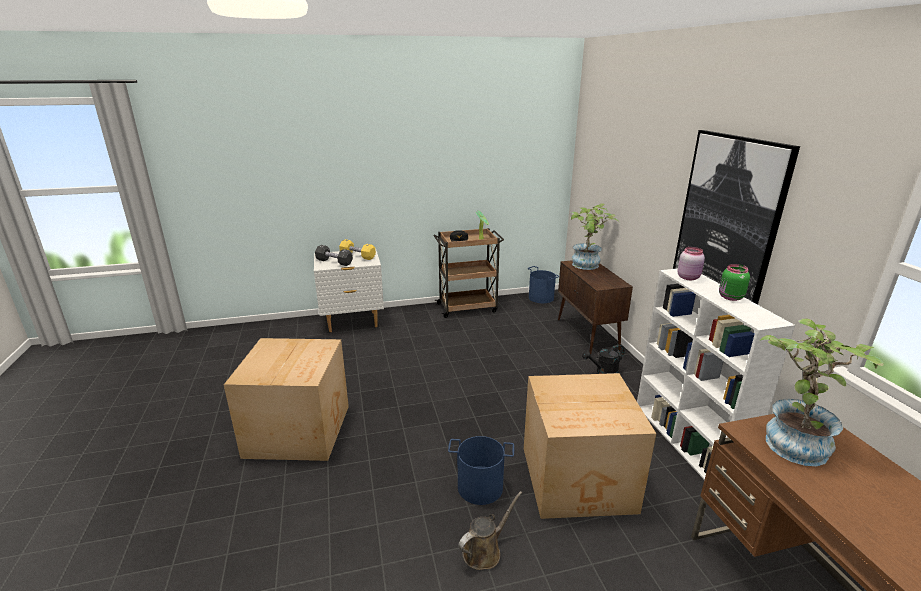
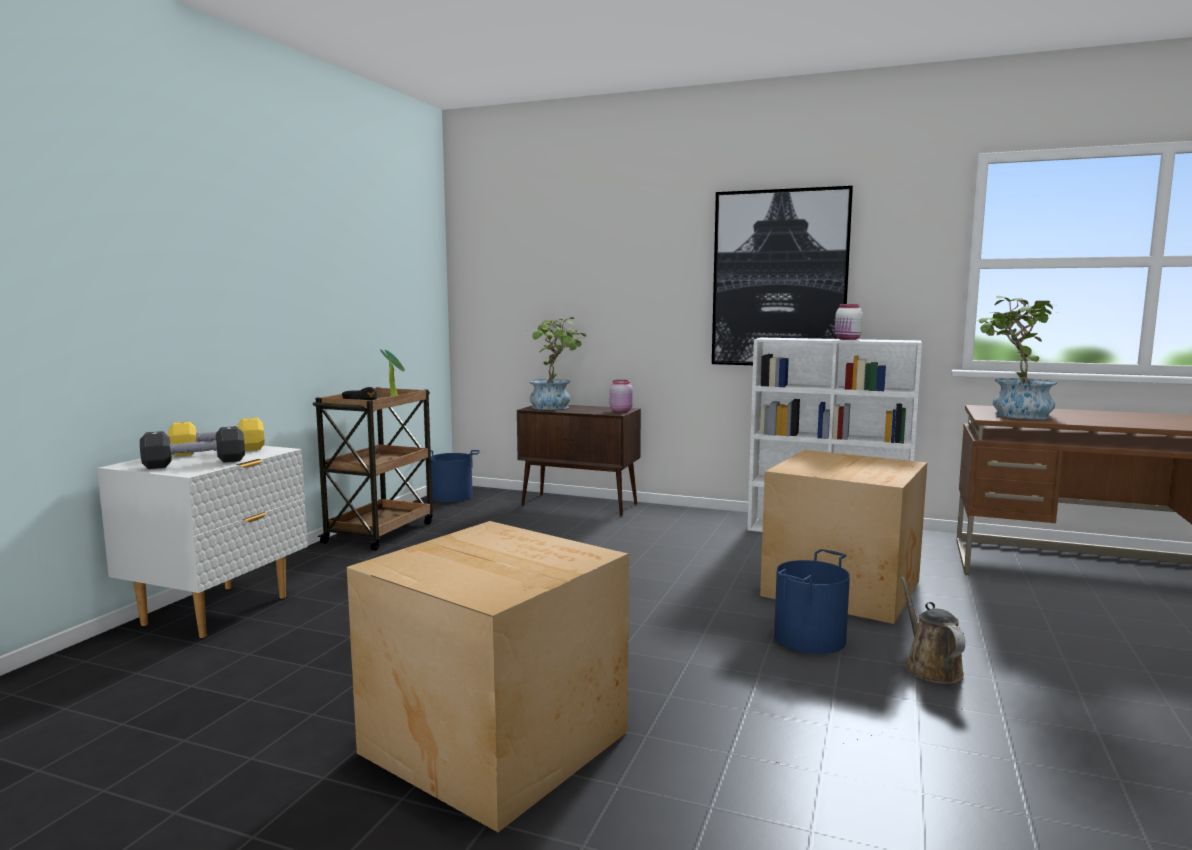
camera: 55 degrees left, 15 degrees down
black watering can [582,345,624,374] -> none
pink jar [678,247,705,280] -> pink jar moved to [610,380,633,412]
green jar [719,264,750,301] -> white jar [835,304,863,340]

